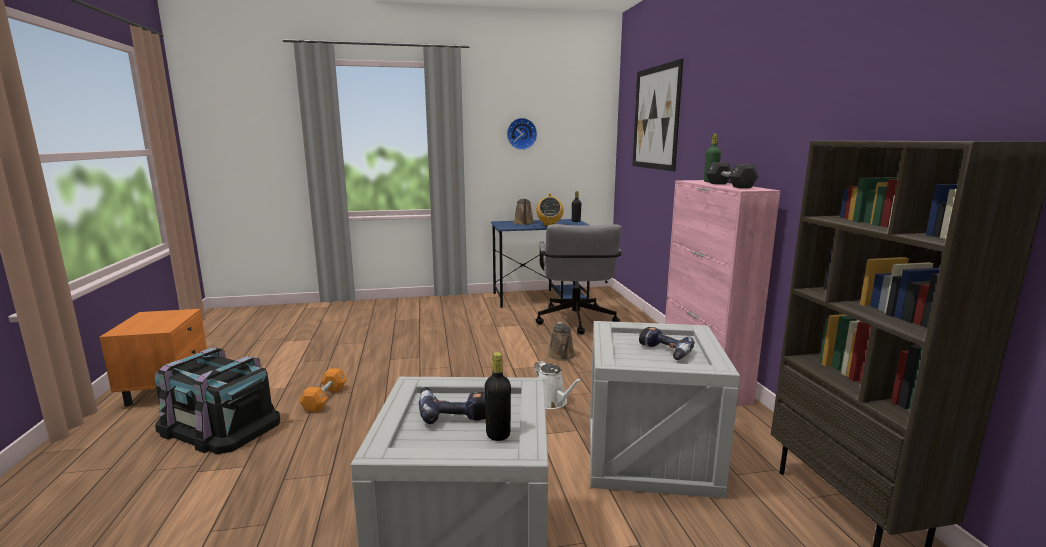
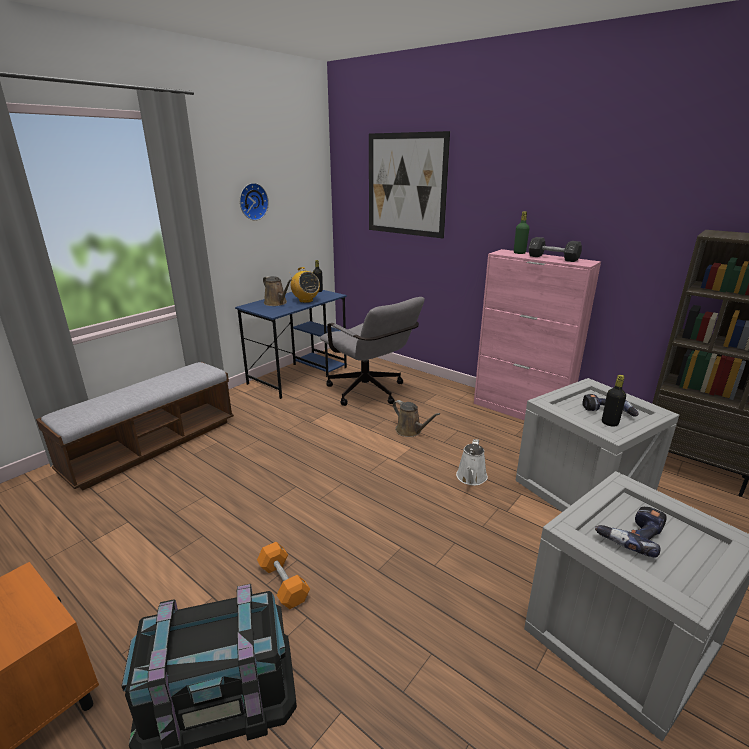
camera: 40 degrees left, 10 degrees up
black bottle [485,352,511,441] -> black bottle moved to [602,375,626,427]
white watering can [534,361,582,409] -> white watering can turned 90 degrees clockwise [456,439,488,485]
none -> bench [36,362,234,490]

